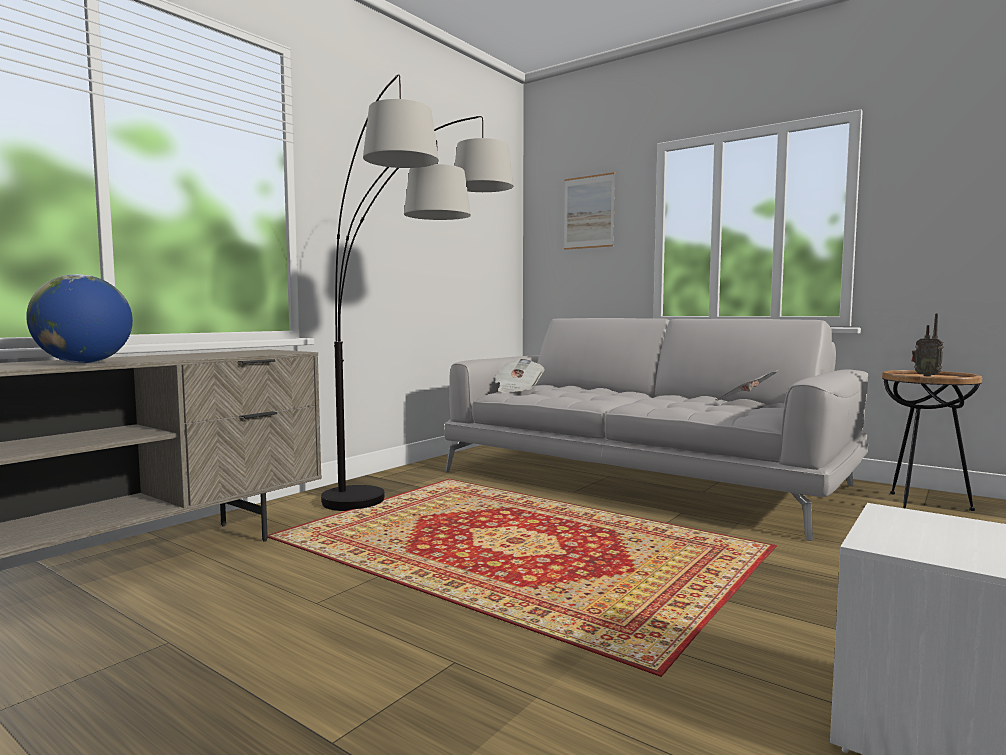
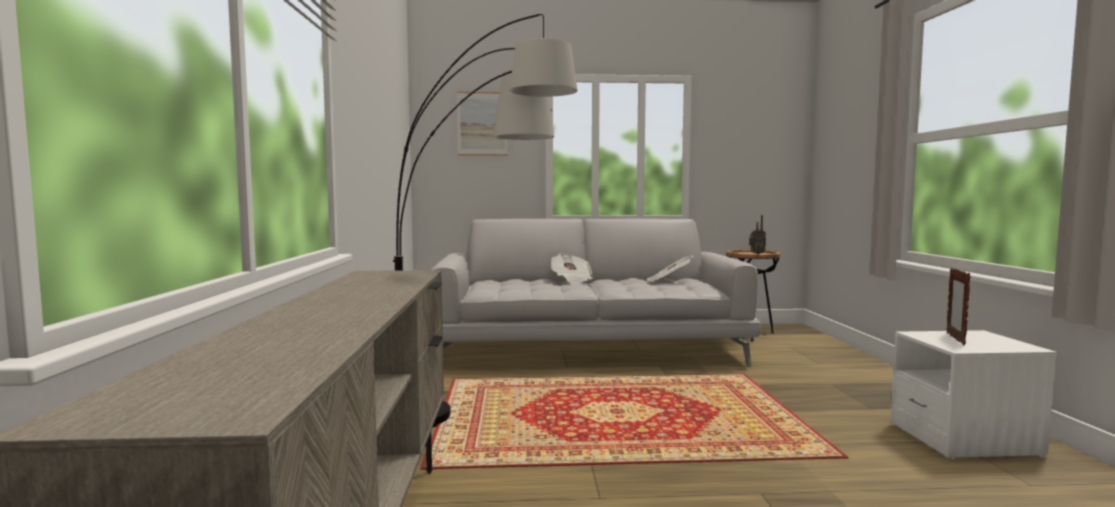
camera: 40 degrees left, 0 degrees up
globe [26,274,133,363] -> none
newspaper [495,358,544,393] -> newspaper moved to [551,253,593,284]
none -> picture frame [946,268,971,345]

